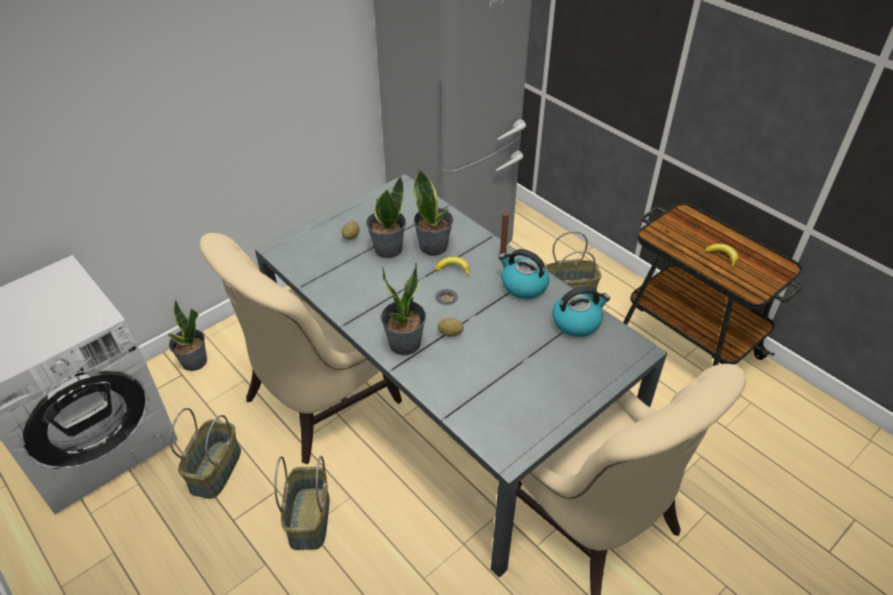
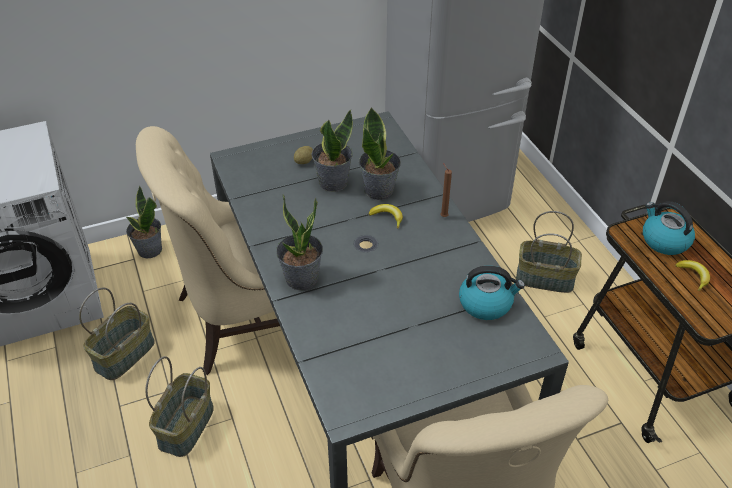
camera: 20 degrees right, 0 degrees up
potato [438,318,464,337] -> none
kettle [499,249,549,299] -> kettle moved to [643,201,695,255]

